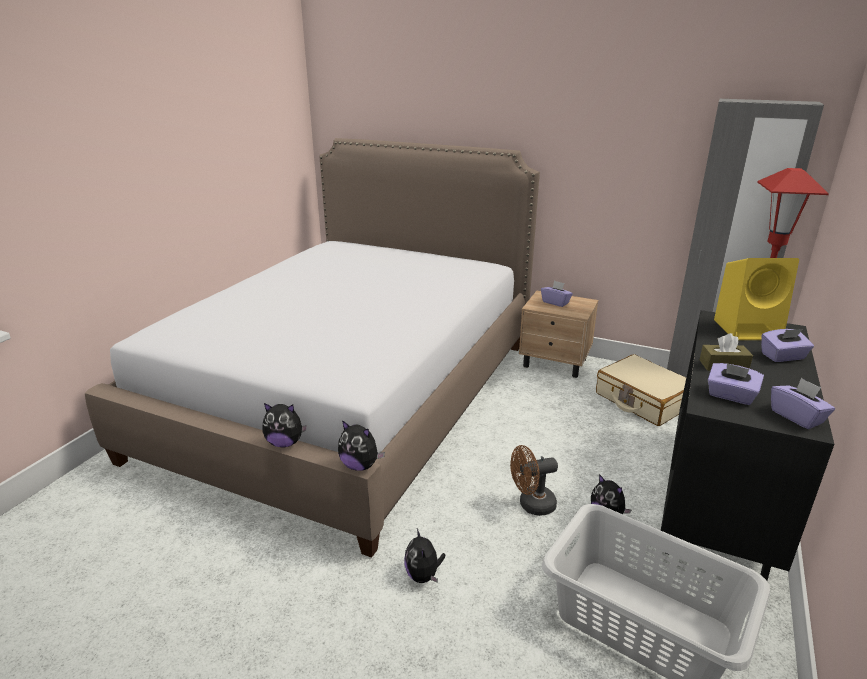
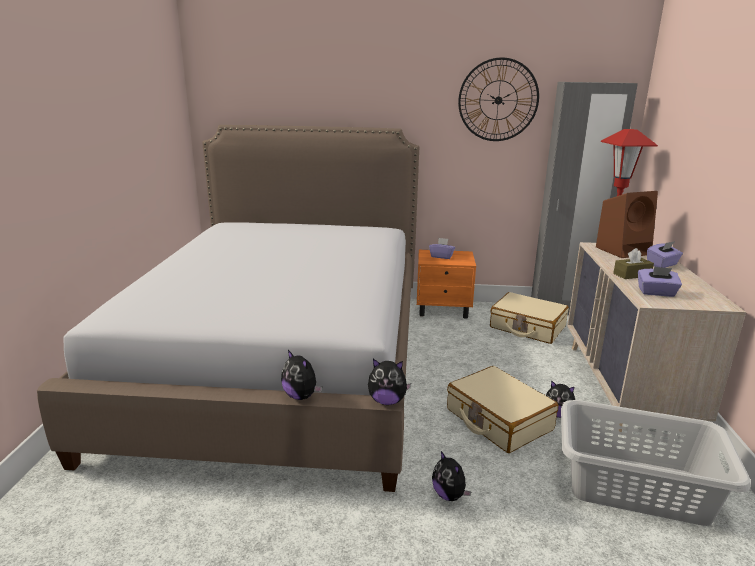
camera: 20 degrees left, 5 degrees down
plush toy [262,403,306,447] -> plush toy turned 60 degrees clockwise [281,350,322,400]
brown fan [510,445,558,516] -> beige suitcase [447,366,558,453]
beige nightstand [519,291,598,378] -> orange nightstand [417,250,476,318]
black dresser [661,310,834,581] -> beige dresser [567,242,746,432]
yellow speaker [714,258,799,340] -> brown speaker [596,191,658,258]
purple tissue box [771,378,835,429] -> none
none -> wall clock [458,57,539,141]

